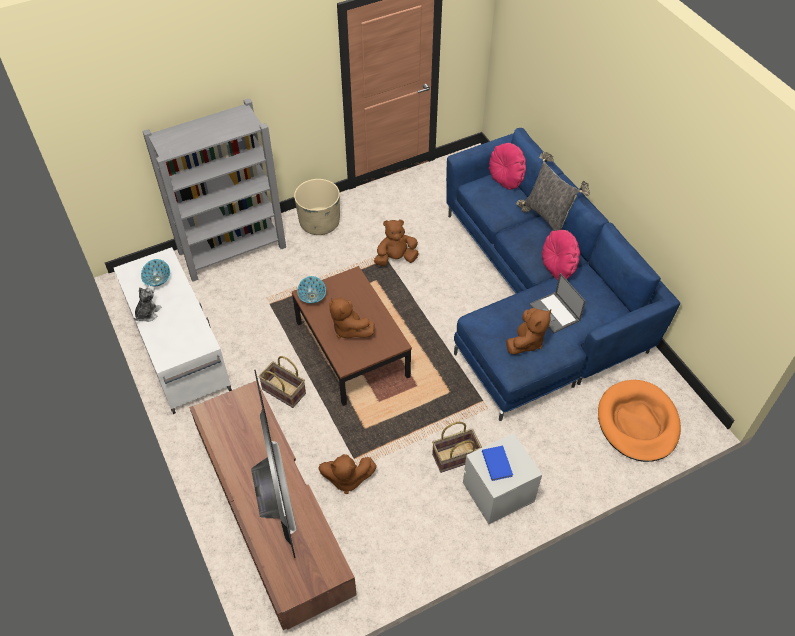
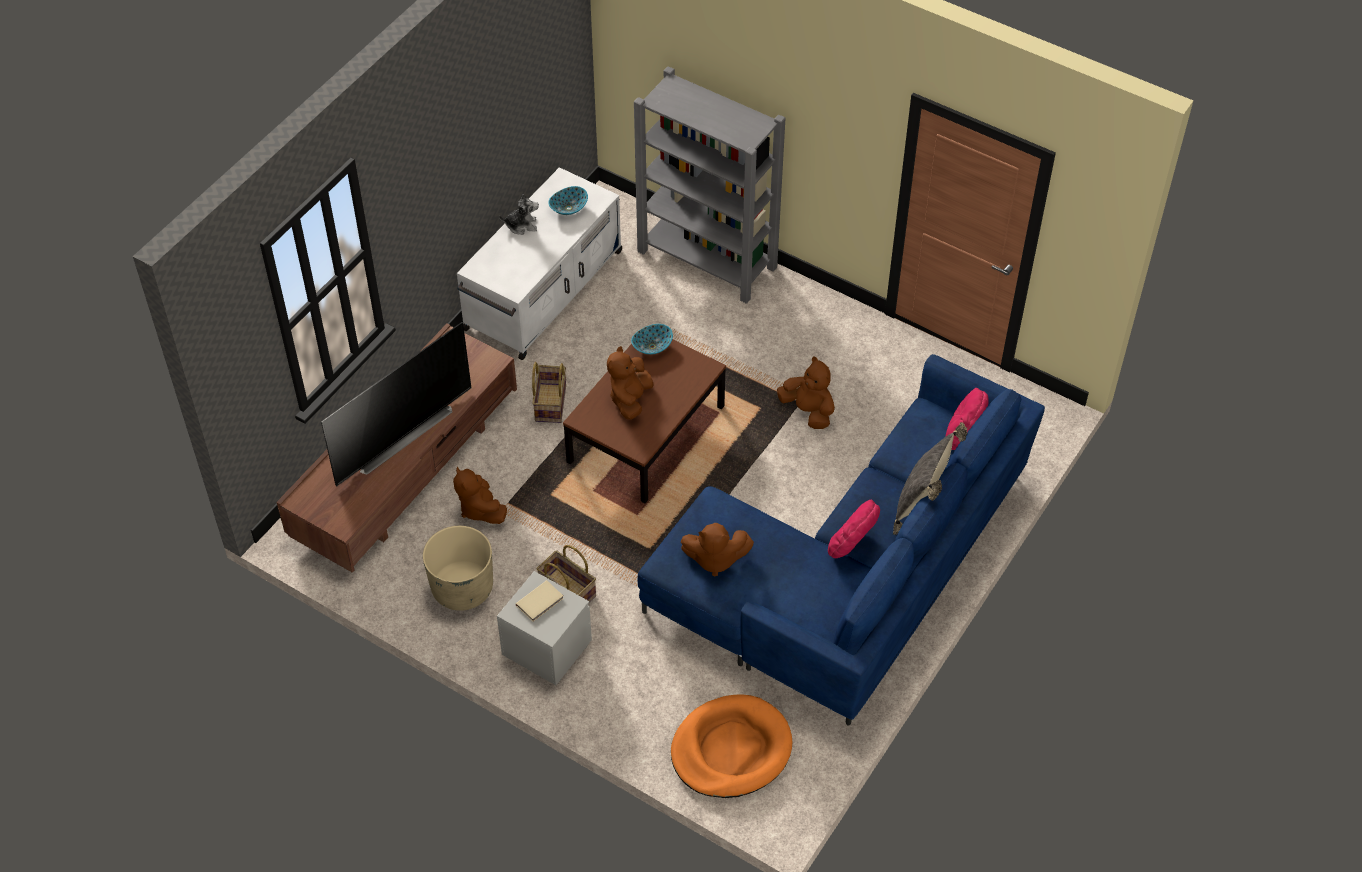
camera: 60 degrees right, 0 degrees up
beige planter [294,179,340,235] -> beige planter moved to [423,526,493,611]
blue book [482,446,513,481] -> beige book [516,580,564,621]
laptop [530,273,586,333] -> none

